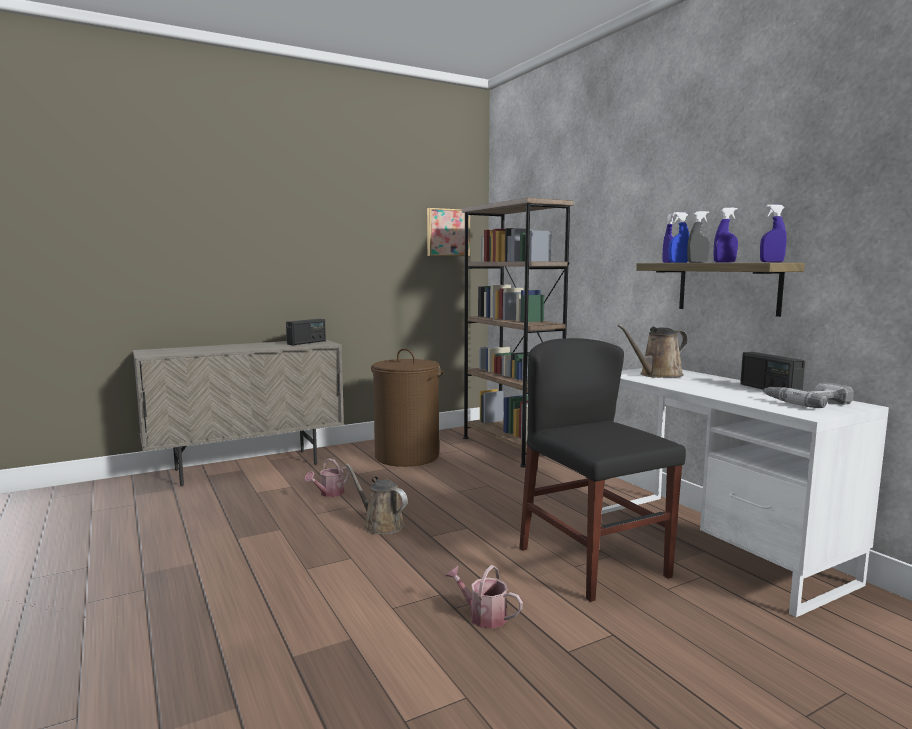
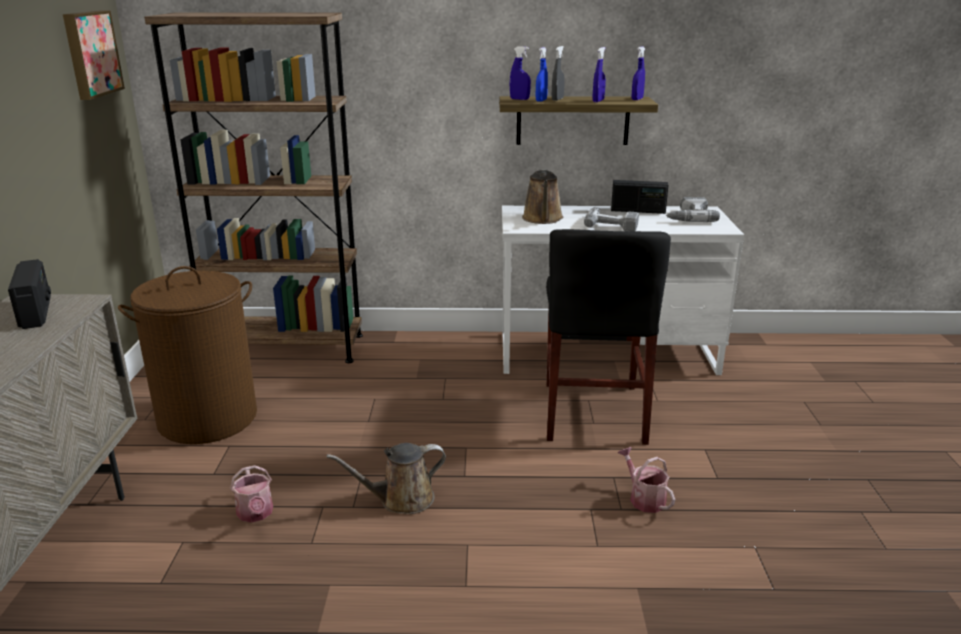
camera: 60 degrees left, 15 degrees up
watering can [445,565,523,629] -> watering can turned 90 degrees clockwise [617,447,675,513]
black chair [519,338,686,602] -> black chair turned 90 degrees counterclockwise [546,229,671,445]
none -> power drill [584,207,639,231]

